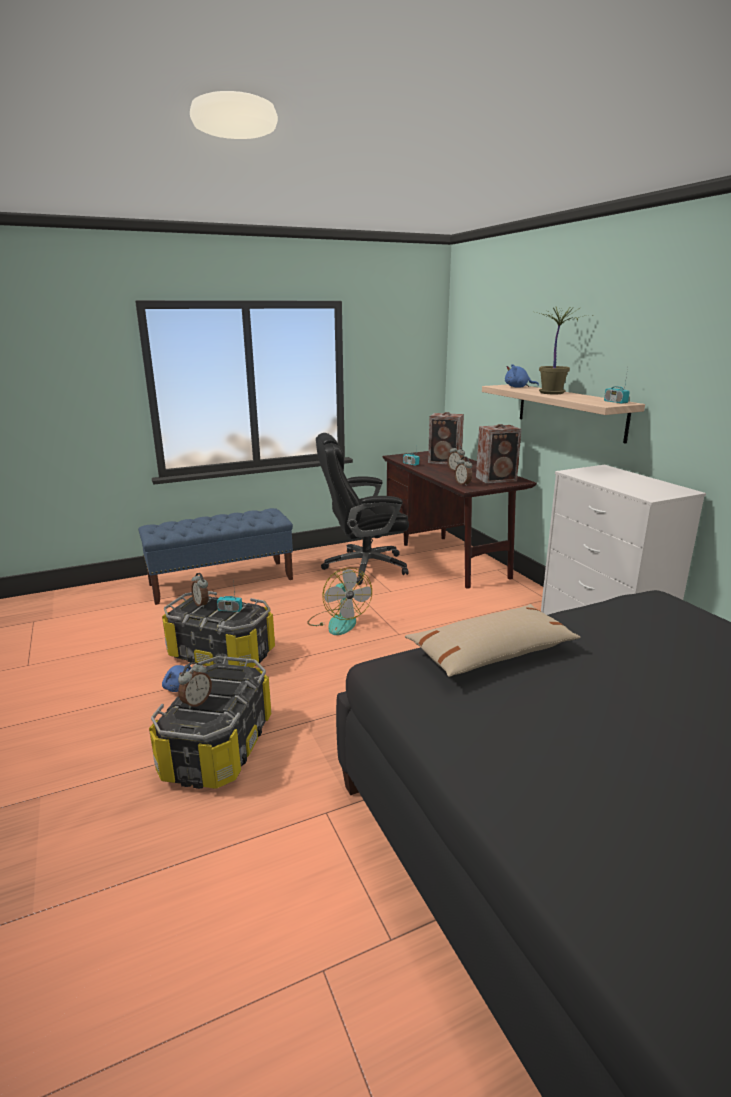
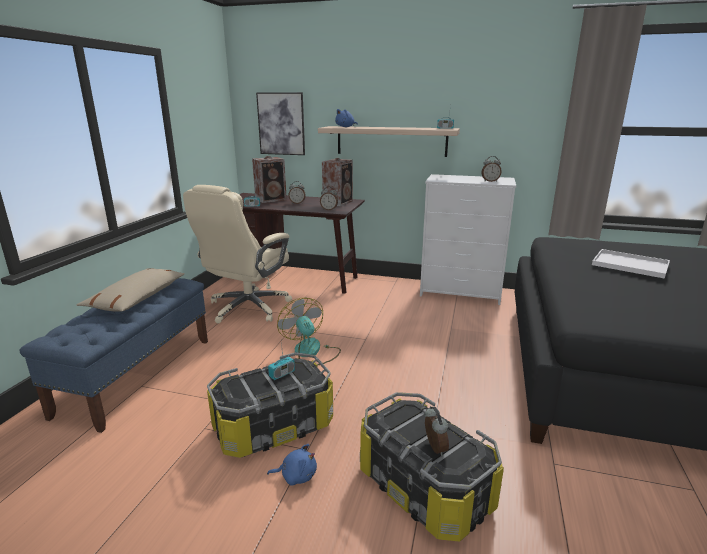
camera: 50 degrees left, 0 degrees up
alarm clock [191,573,209,608] -> alarm clock moved to [481,156,502,182]
fan [307,567,372,635] -> fan turned 135 degrees counterclockwise [277,298,341,366]
black office chair [316,433,409,585] -> beige office chair [183,185,292,323]
beige pillow [405,604,580,677] -> beige pillow moved to [76,268,185,312]
potted plant [535,306,595,394] -> none
none -> picture [256,92,305,155]
none -> white tray [592,249,670,279]

